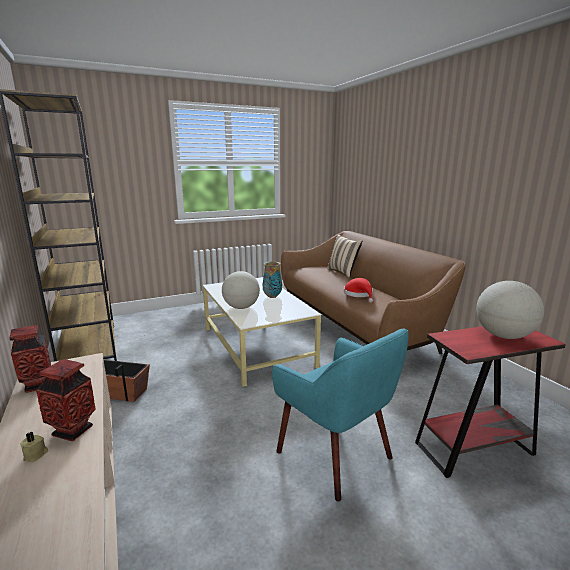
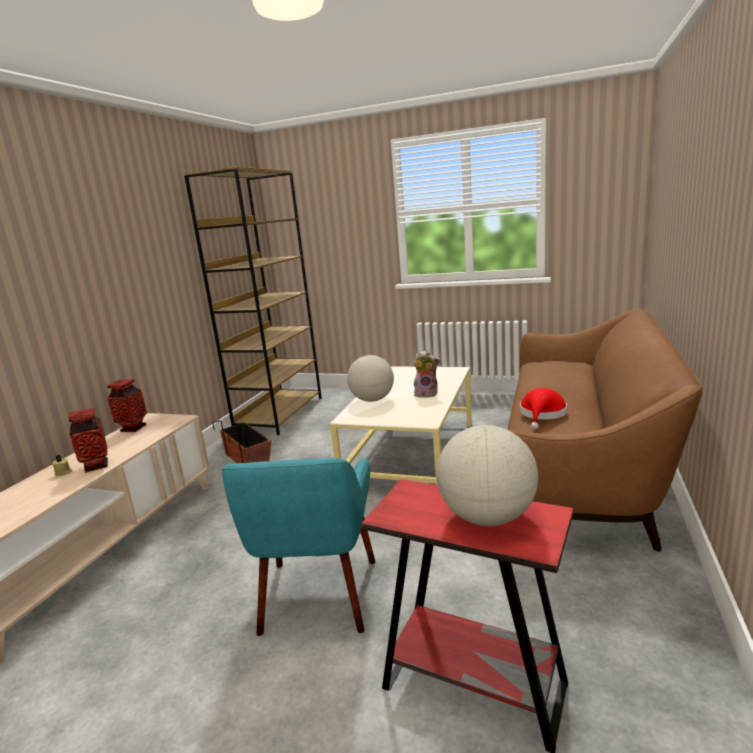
camera: 45 degrees right, 0 degrees up
vase [263,261,282,298] -> plush toy [414,350,440,398]
beige pillow [327,234,362,278] -> none

